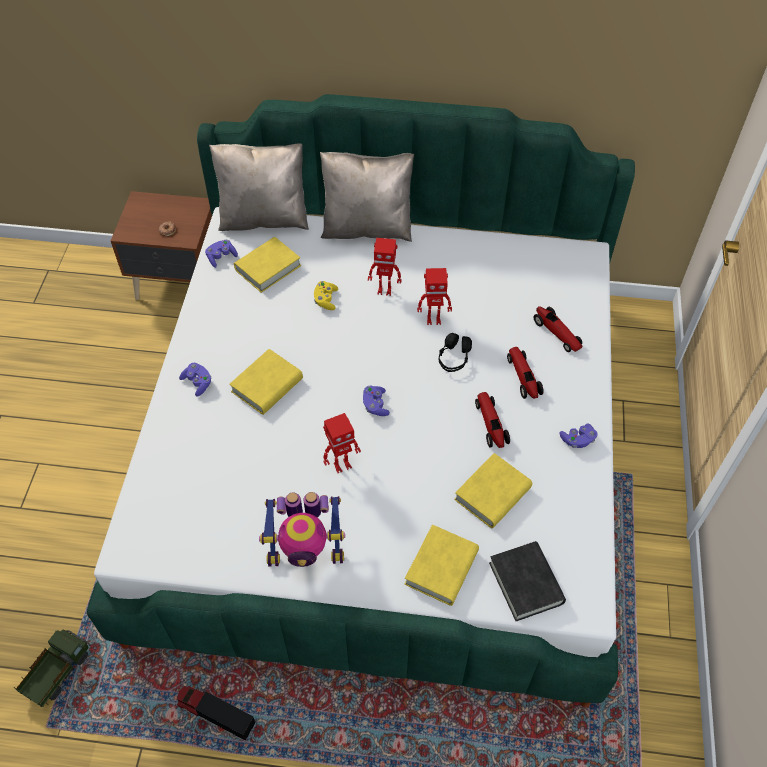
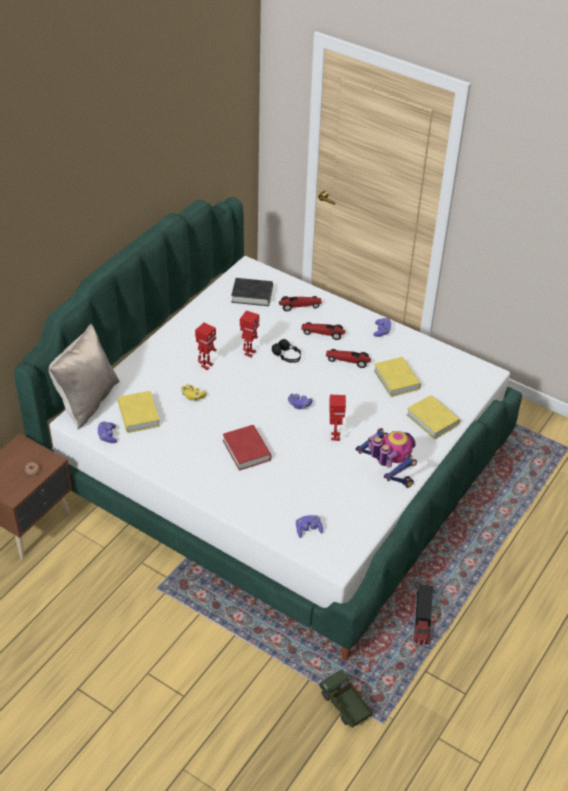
camera: 65 degrees left, 10 degrees down
toy truck [176,686,257,742] -> toy truck turned 45 degrees counterclockwise [413,584,433,647]
purple game controller [179,363,211,397] -> purple game controller moved to [296,515,323,538]
yellow book [229,349,303,415] -> red book [223,425,272,471]
toy robot [259,492,345,567] -> toy robot turned 60 degrees counterclockwise [355,428,417,488]
beige pillow [320,152,414,242] -> none
black book [489,541,566,621] -> black book moved to [231,278,273,306]

